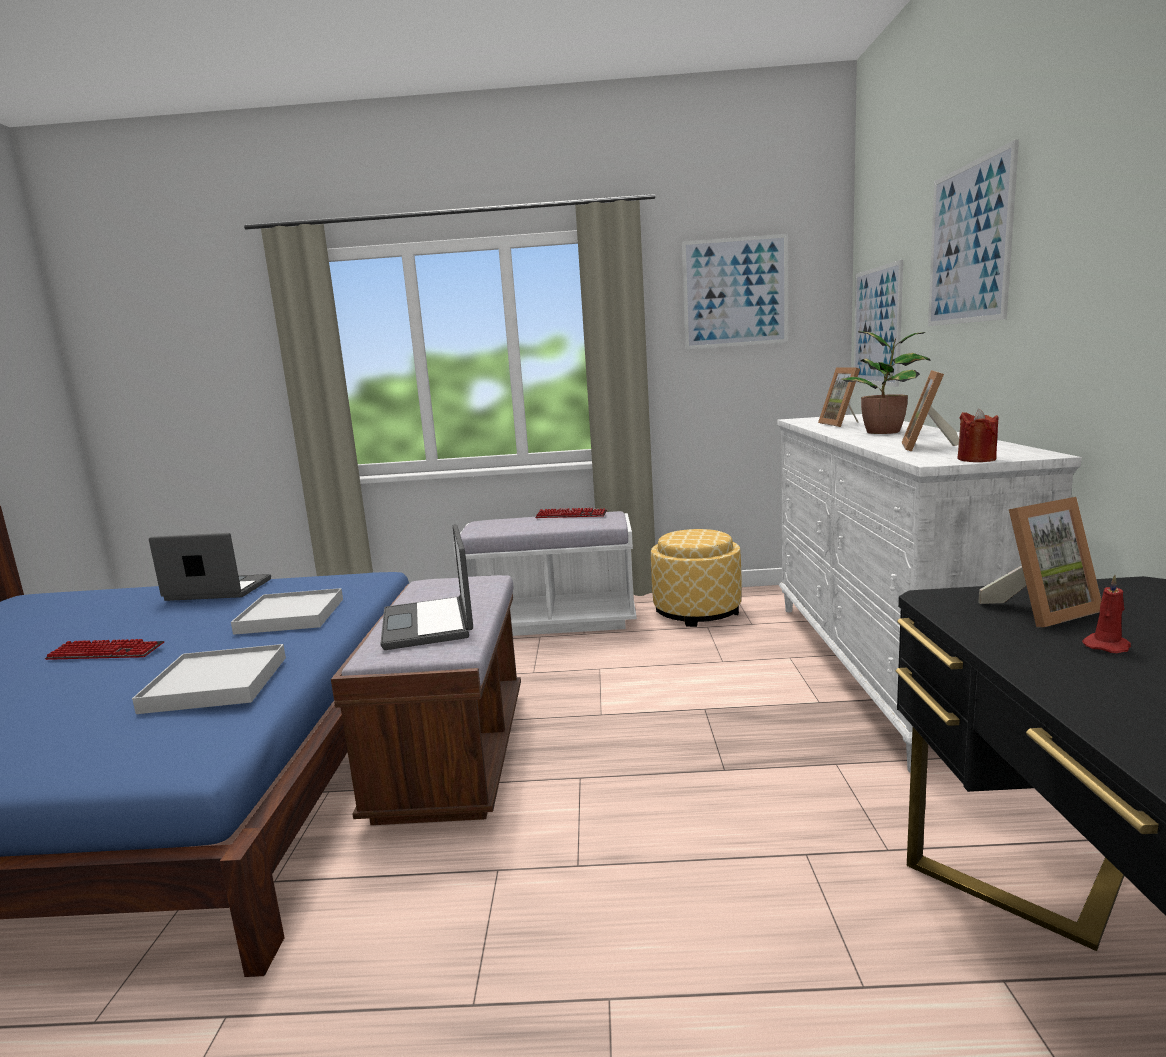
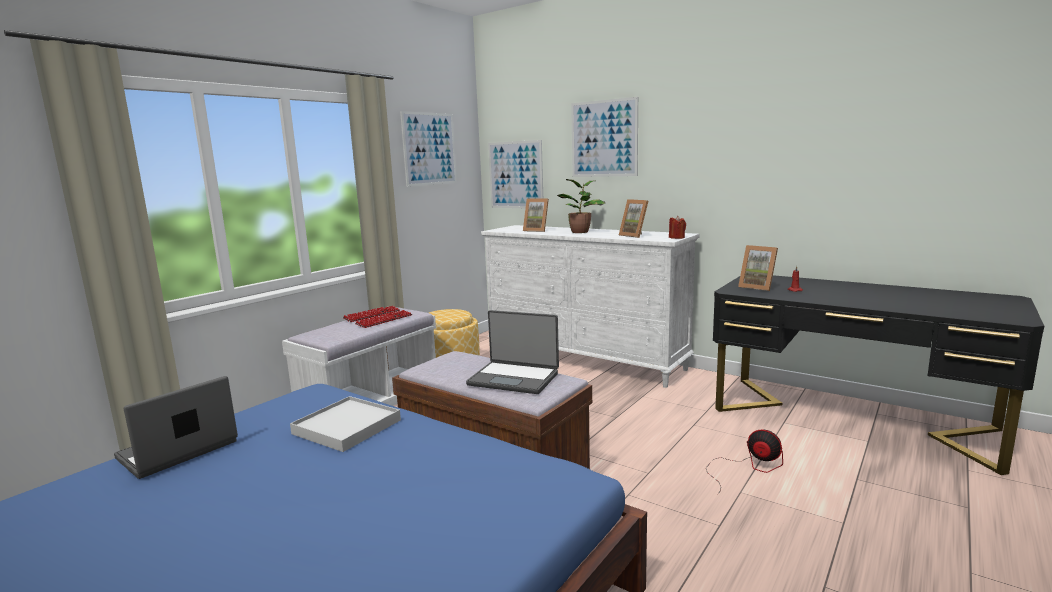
camera: 55 degrees left, 0 degrees up
keyboard [45,639,164,660] -> keyboard moved to [355,310,412,328]
white tray [132,644,286,714] -> none
picture frame [978,497,1101,627] -> picture frame turned 120 degrees clockwise [738,245,778,291]
none -> fan [706,429,783,495]

